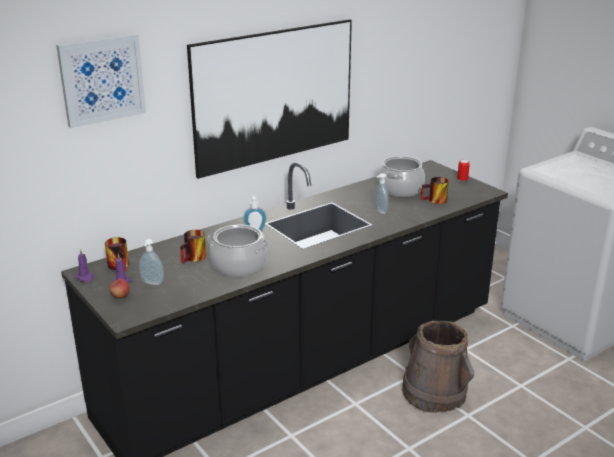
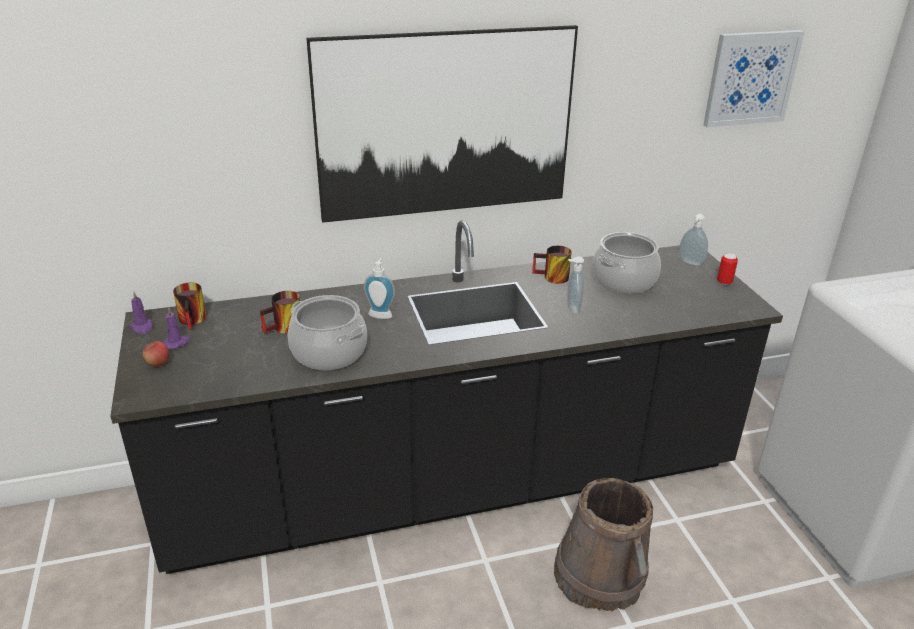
camera: 20 degrees right, 5 degrees up
picture [56,34,146,128] -> picture moved to [703,30,805,127]
soap dispenser [139,239,164,285] -> soap dispenser moved to [679,214,708,266]
mug [421,177,449,204] -> mug moved to [532,246,572,284]

